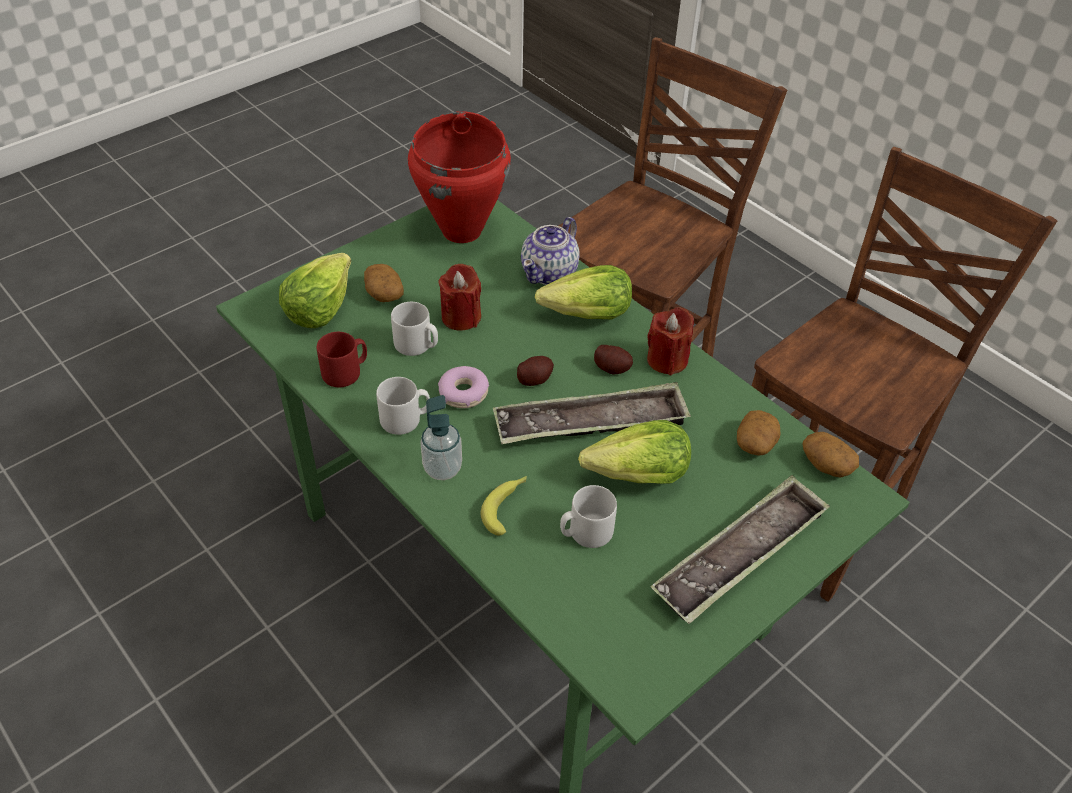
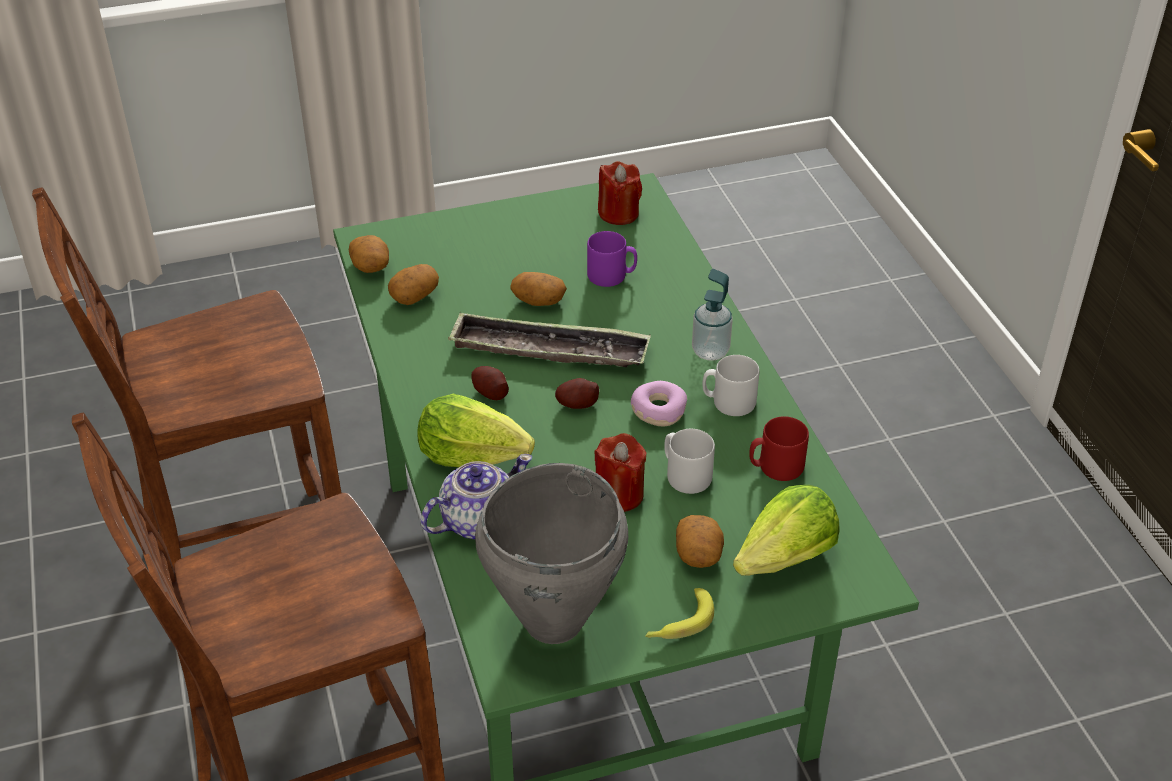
camera: 155 degrees left, 5 degrees down
red cooking pot [408,111,511,243] -> grey cooking pot [475,463,628,644]
banana [481,476,527,536] -> banana moved to [645,588,714,639]
grey mug [560,485,617,548] -> purple mug [587,231,637,287]
lettuce [578,420,691,484] -> potato [510,272,567,306]
red candle [647,307,694,375] -> red candle moved to [598,161,642,225]
tray [650,475,830,624] -> none

